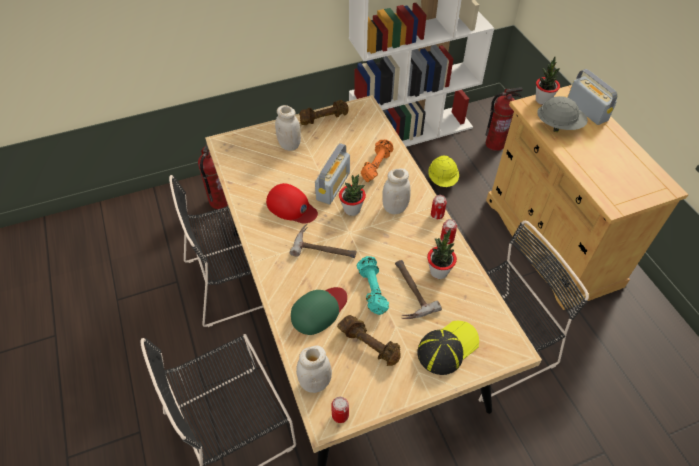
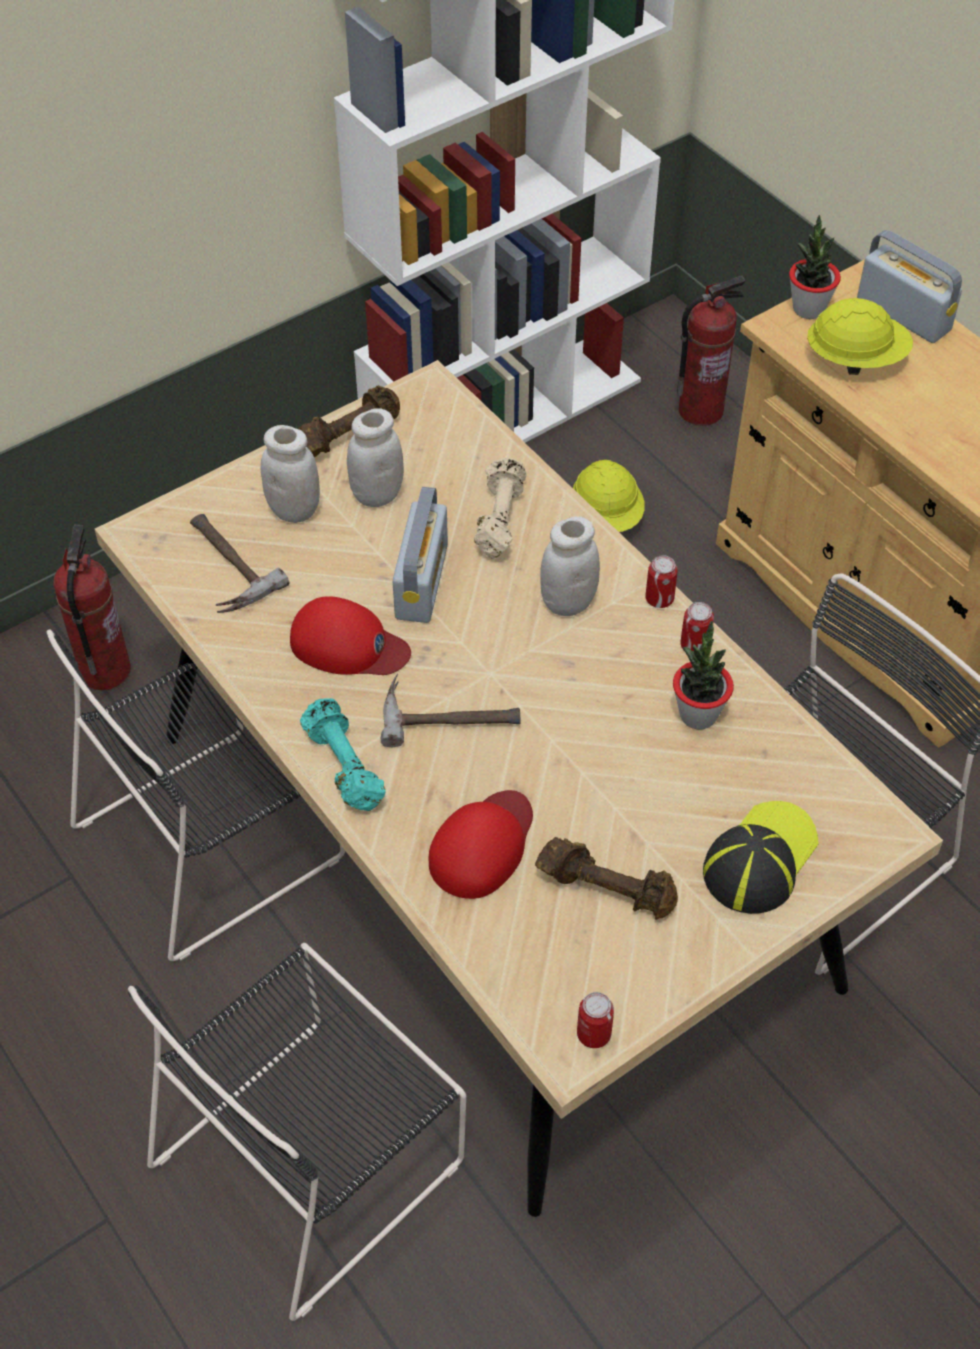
camera: 15 degrees left, 0 degrees up
green cap [291,287,347,335] -> red cap [429,790,533,899]
white jar [296,345,332,393] -> white jar moved to [347,408,404,507]
potted plant [339,174,366,216] -> none
turquoise dumbbell [357,256,389,315] -> turquoise dumbbell moved to [300,698,386,811]
orange dumbbell [361,139,393,182] -> beige dumbbell [474,458,527,559]
hammer [395,260,442,319] -> hammer moved to [190,514,290,613]
grey hard hat [537,96,588,132] -> yellow hard hat [807,298,913,375]

